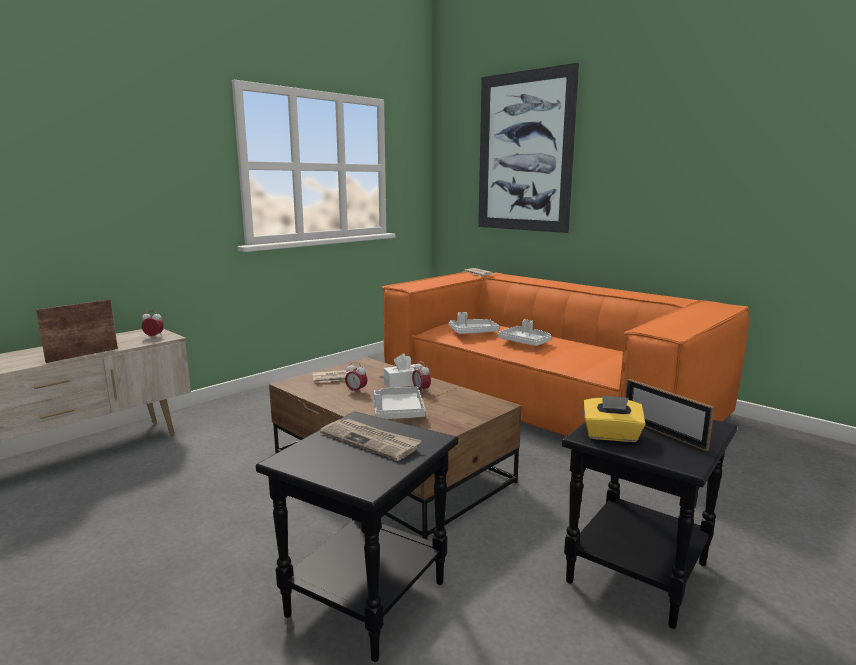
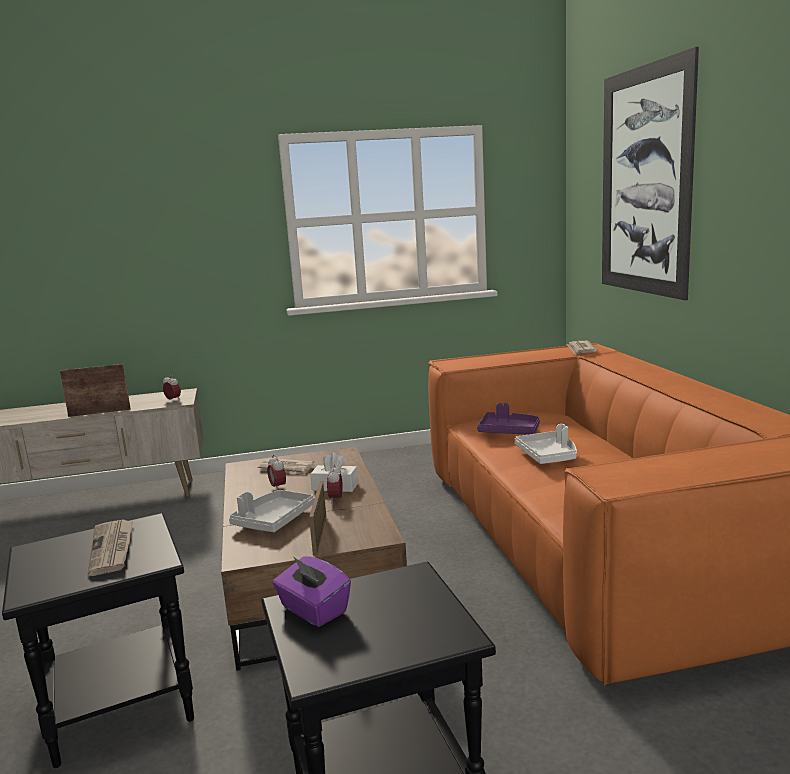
camera: 35 degrees right, 0 degrees up
white tray [449,312,500,334] -> purple tray [477,403,540,435]
yellow tissue box [583,395,645,442] -> purple tissue box [272,556,351,627]
picture frame [625,379,715,452] -> picture frame moved to [309,481,326,556]

